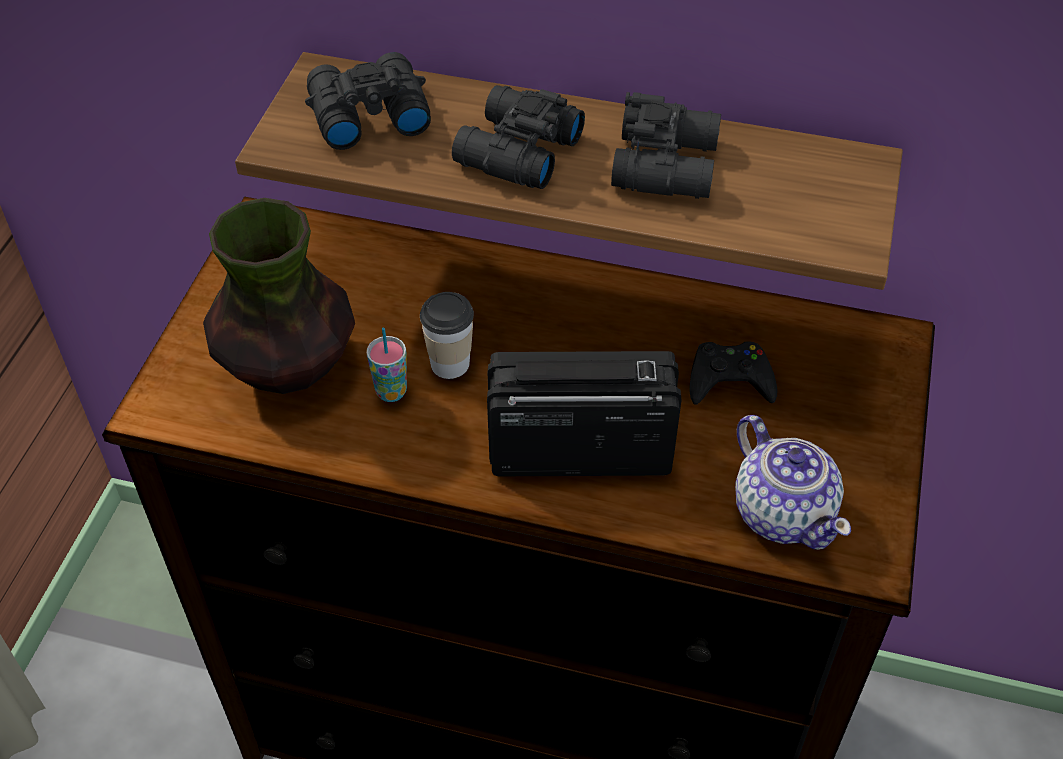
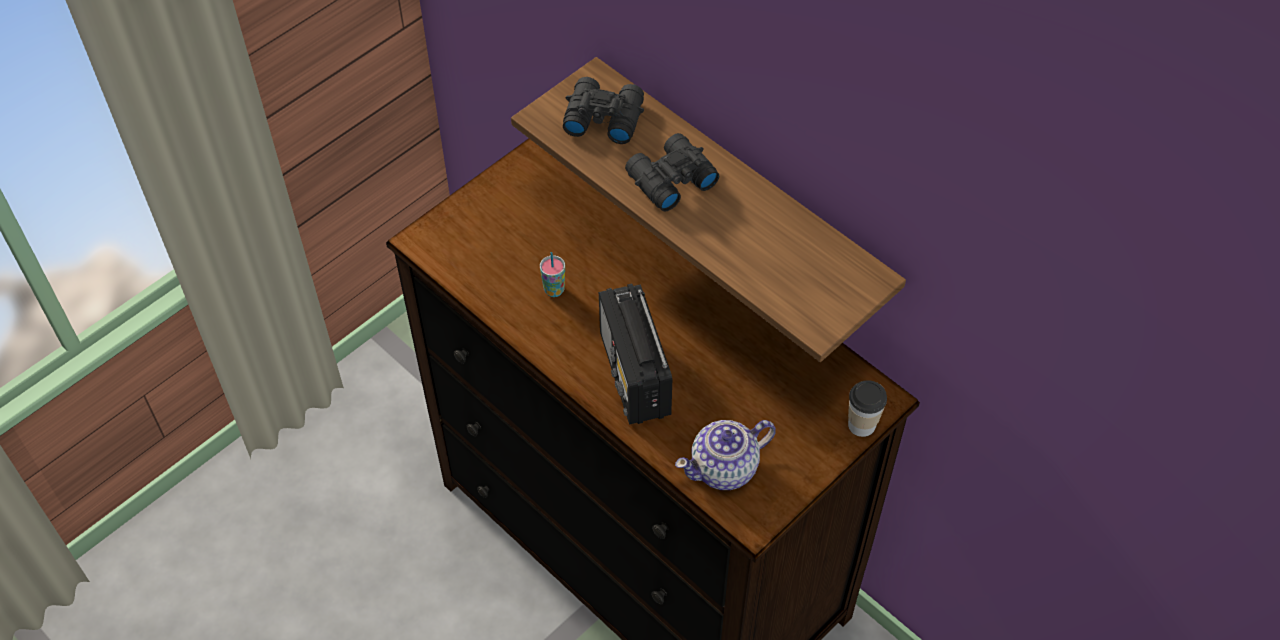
camera: 30 degrees right, 5 degrees up
vase [203,198,355,394] -> none
cup [420,292,474,379] -> cup moved to [848,380,887,437]
radio [487,351,682,476] -> radio turned 135 degrees counterclockwise [599,283,672,424]
black binoculars [611,92,721,199] -> none
black game controller [689,341,778,405] -> none
teapot [735,415,851,550] -> teapot turned 60 degrees clockwise [675,420,776,490]

